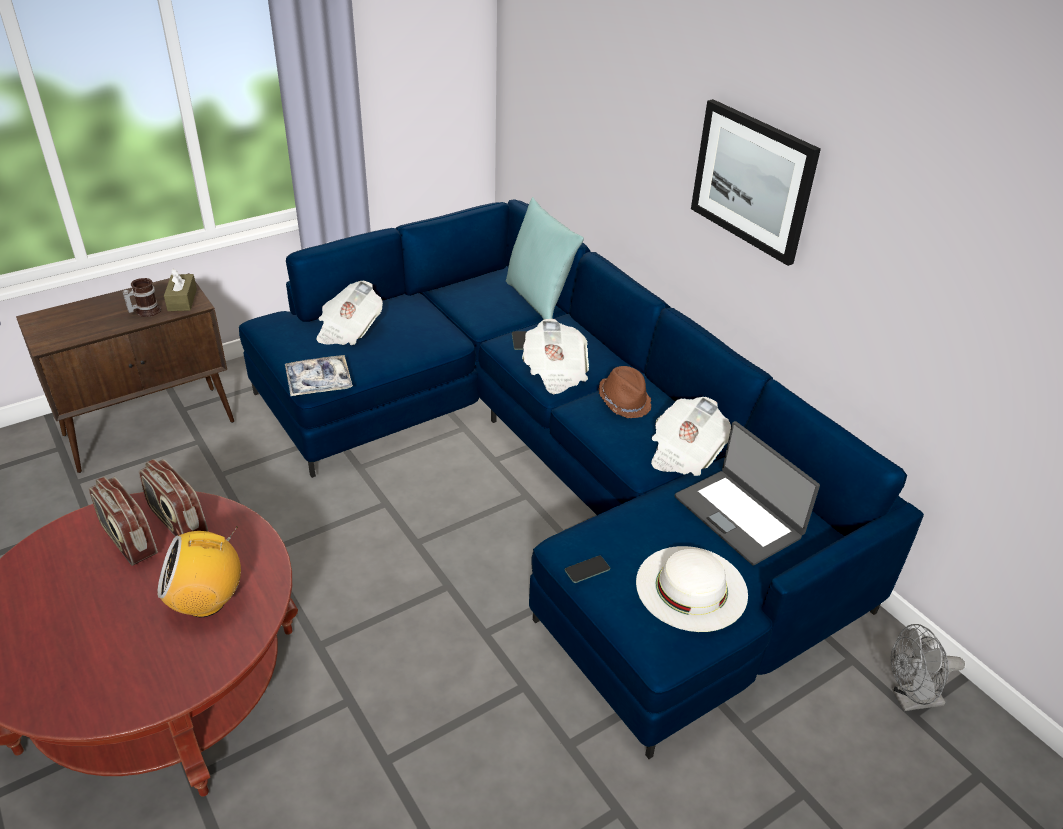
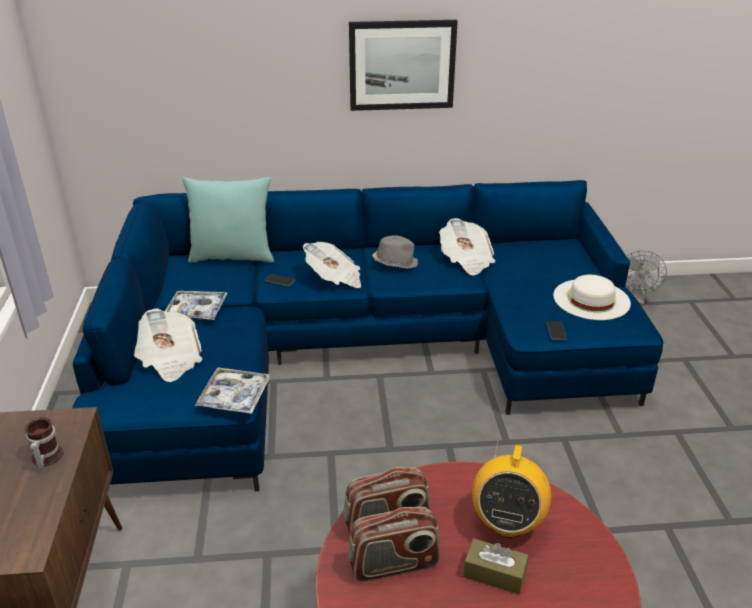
camera: 60 degrees left, 5 degrees down
brown tissue box [164,269,197,311] -> brown tissue box moved to [463,538,529,594]
brown hat [598,366,652,418] -> grey hat [372,235,418,269]
laptop [675,421,820,566] -> none
none -> tray [165,291,228,320]

